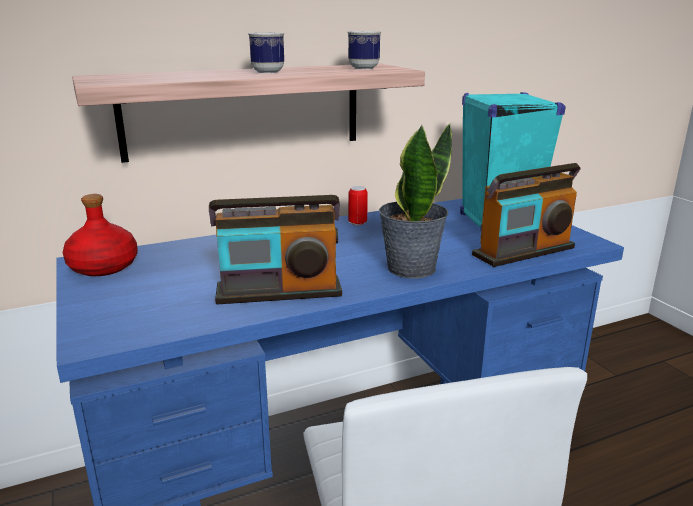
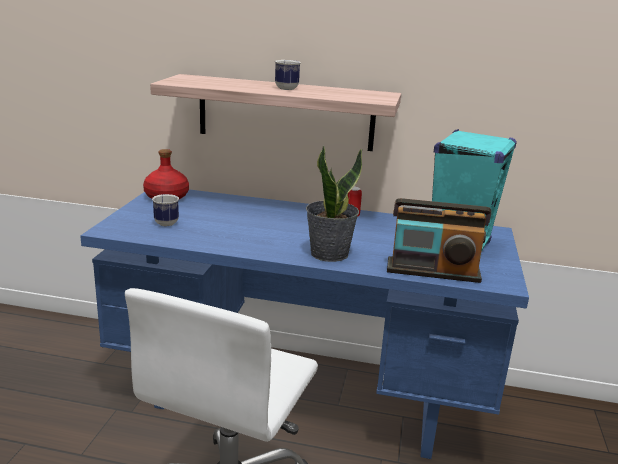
camera: 35 degrees right, 0 degrees up
radio [209,195,342,304] -> none
mug [348,31,381,69] -> mug moved to [152,194,179,226]

